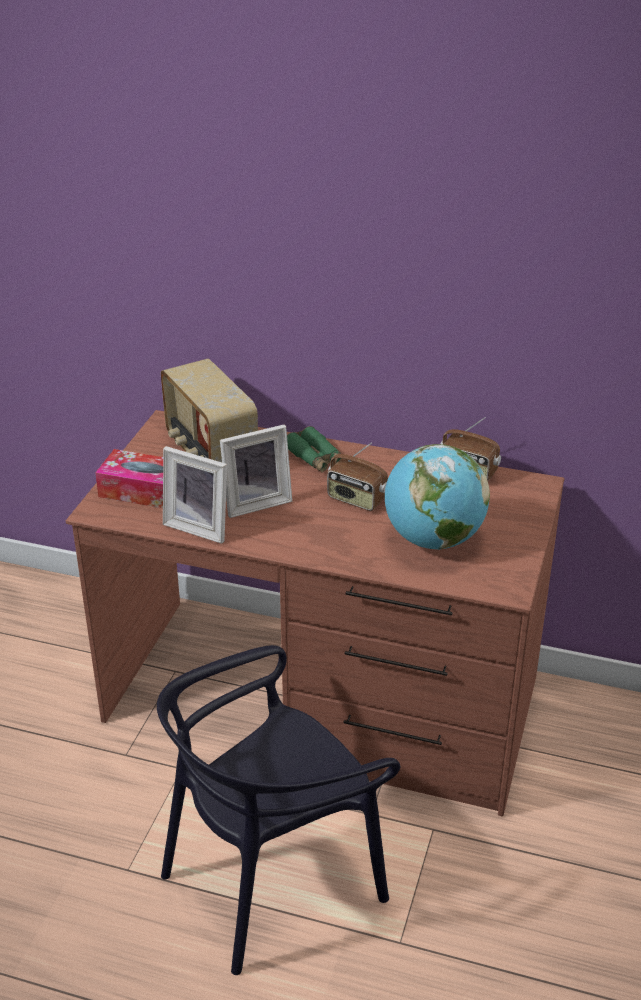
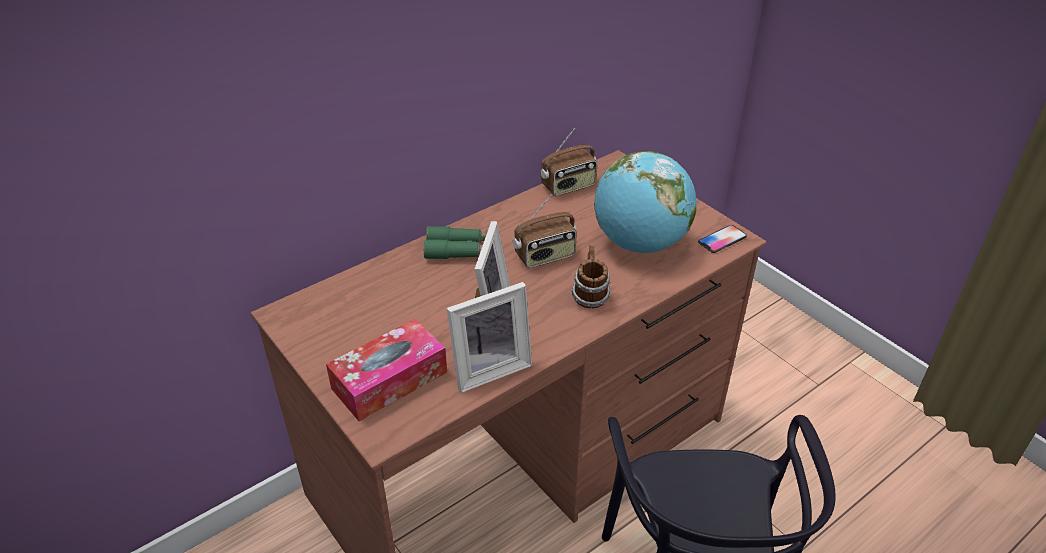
camera: 55 degrees left, 5 degrees up
radio [161,359,258,462] -> none
none -> mug [571,245,610,308]
none -> phone [698,225,747,253]

